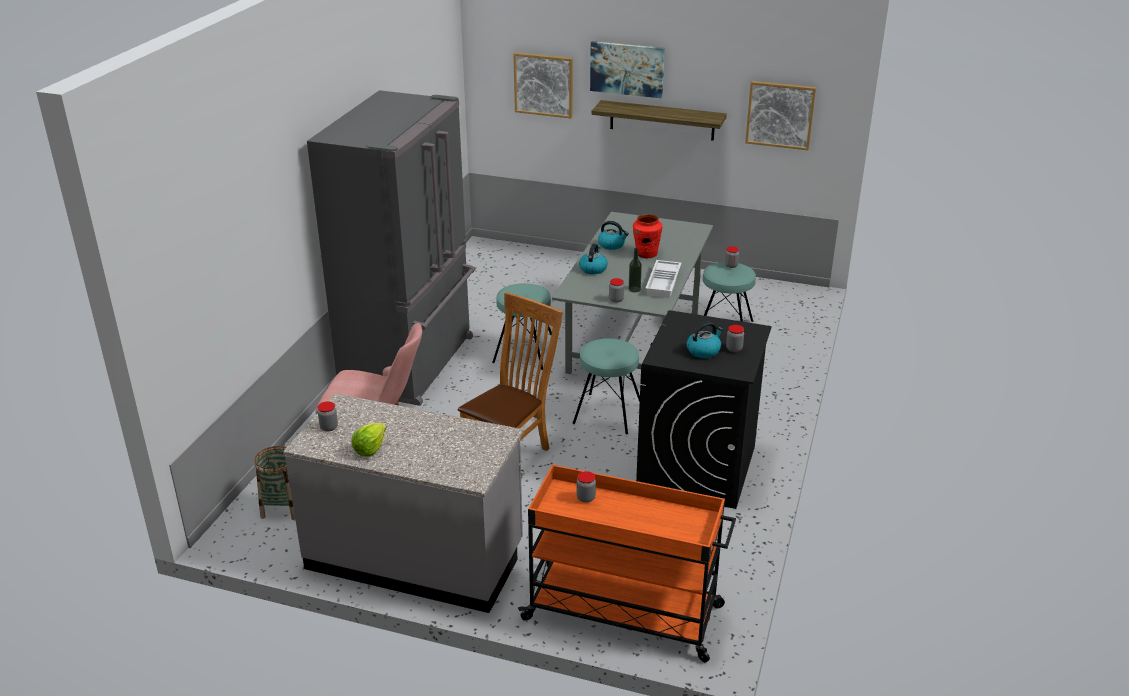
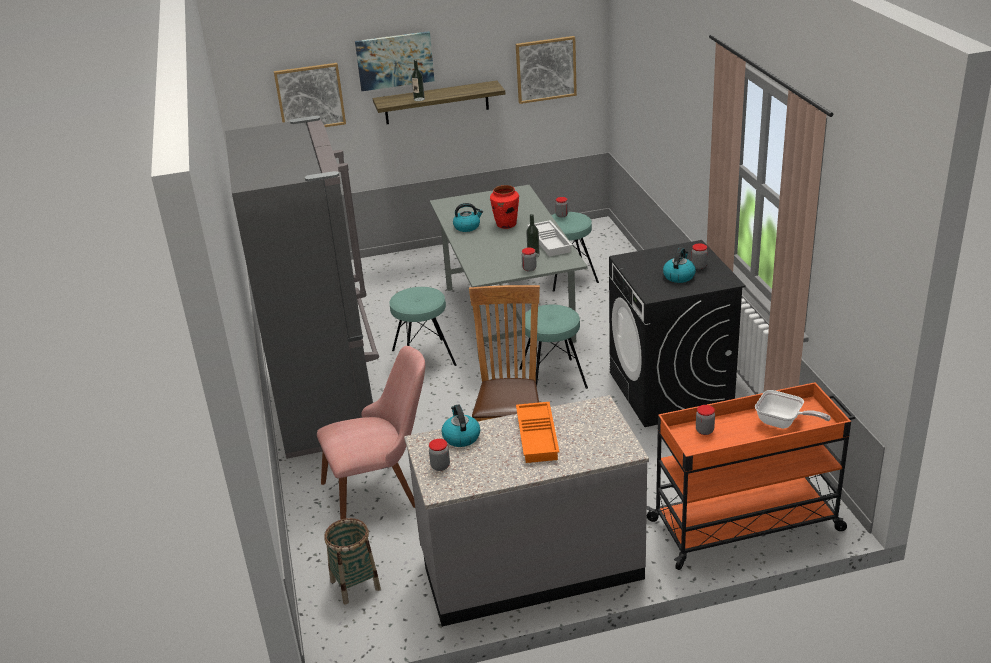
camera: 30 degrees left, 0 degrees up
lettuce [351,423,386,457] -> none
kettle [579,244,608,274] -> kettle moved to [441,404,480,447]
none -> bottle [412,60,425,101]
none -> orange tray [516,402,559,463]
none -> frying pan [755,390,831,429]

